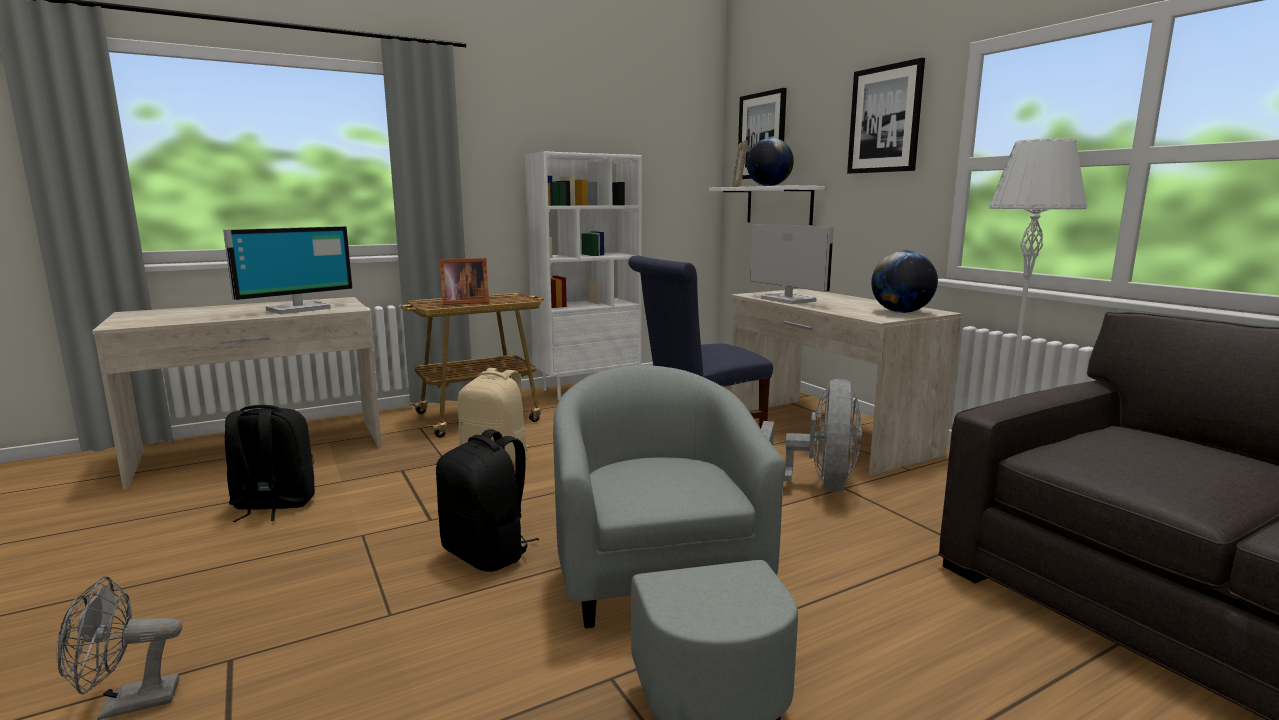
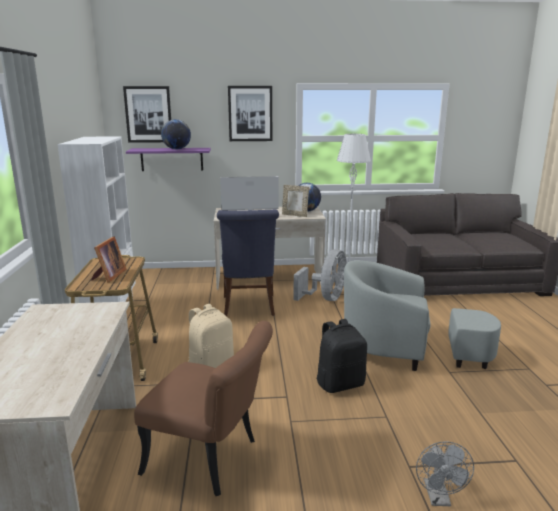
camera: 65 degrees left, 5 degrees up
monitor [223,226,353,314] -> none
black backpack [225,405,315,522] -> brown chair [134,321,273,496]
white shelf [709,185,825,225] -> purple shelf [126,148,211,171]
picture frame [732,140,748,187] -> picture frame moved to [282,185,309,217]
grey fan [761,379,862,492] -> grey fan turned 75 degrees clockwise [293,249,347,301]

